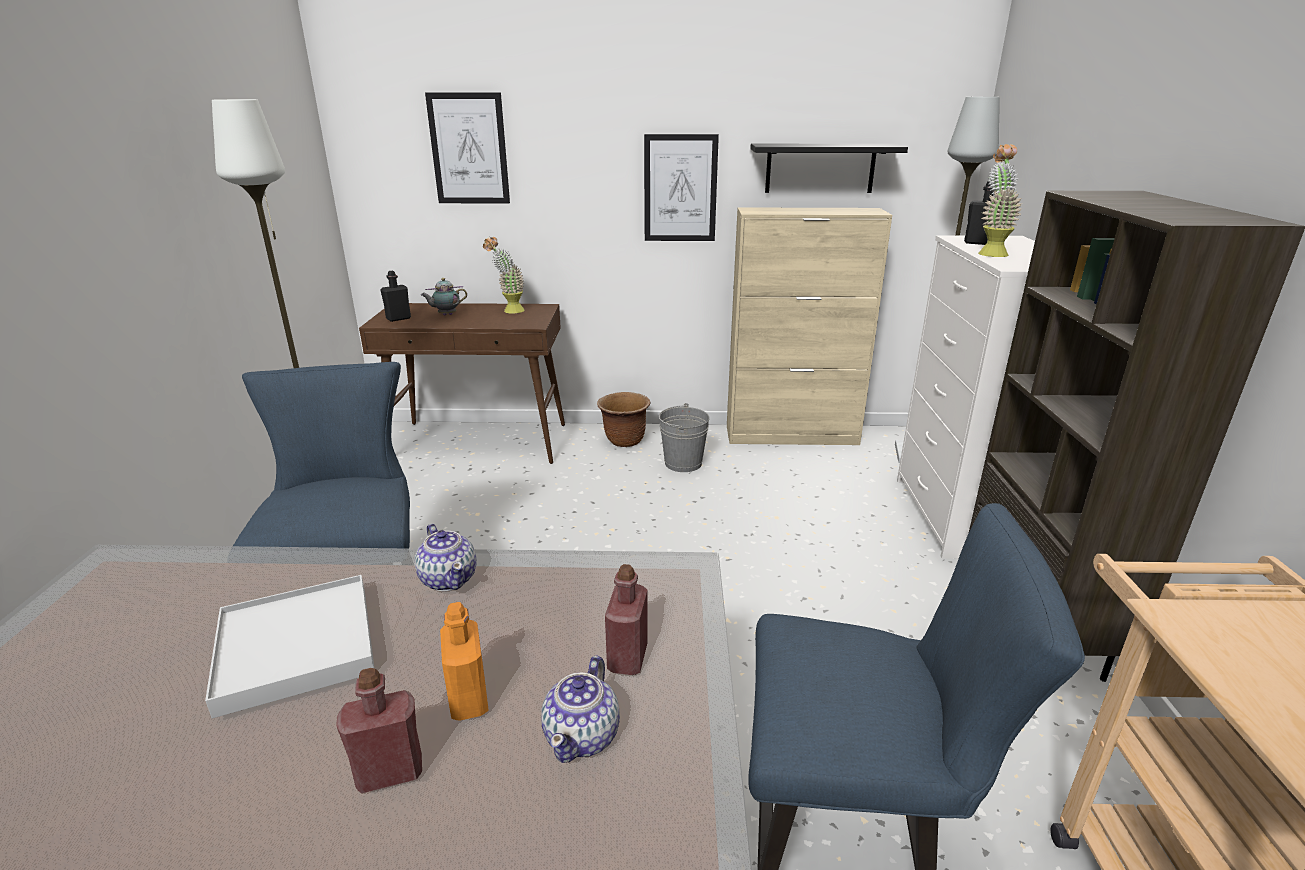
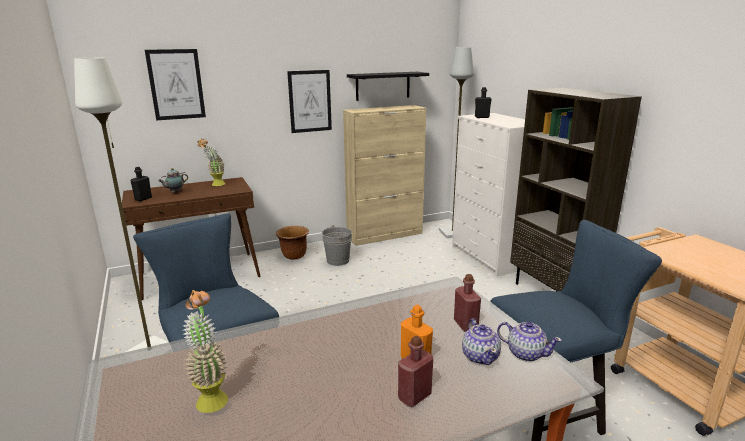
camera: 25 degrees left, 5 degrees down
white tray [205,575,374,718] -> none
teapot [415,524,477,591] -> teapot moved to [497,322,562,362]
potted plant [978,144,1023,257] -> potted plant moved to [183,290,228,413]

